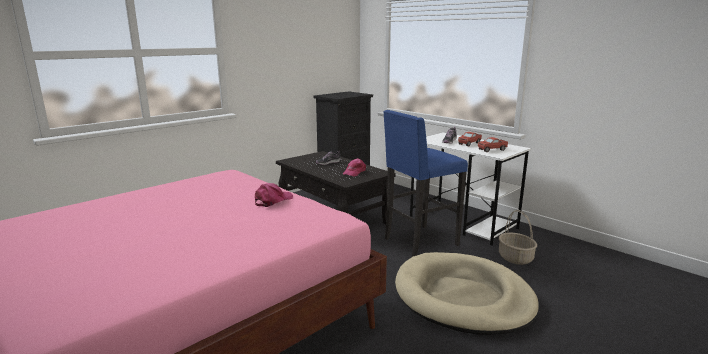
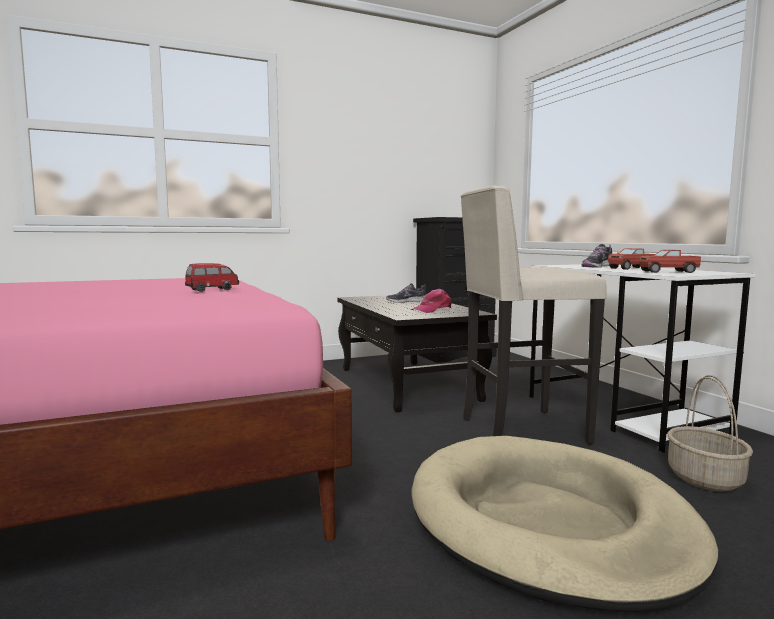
camera: 20 degrees right, 10 degrees down
pink cap [255,183,293,207] -> toy car [185,263,239,292]
blue stool [383,110,468,257] -> beige stool [461,185,607,444]

